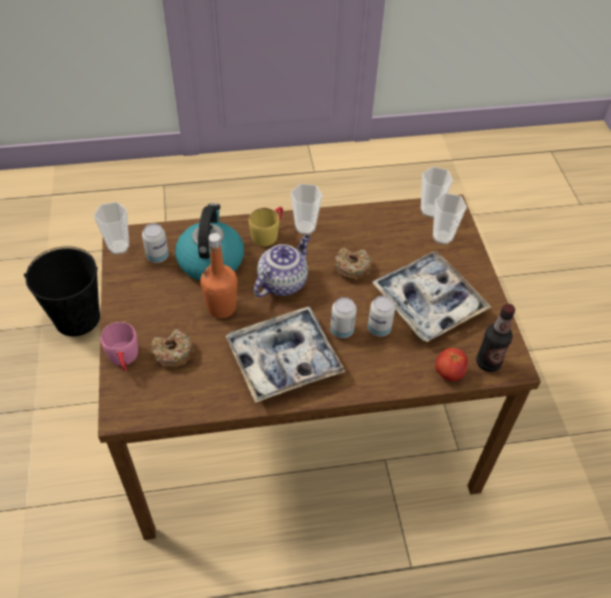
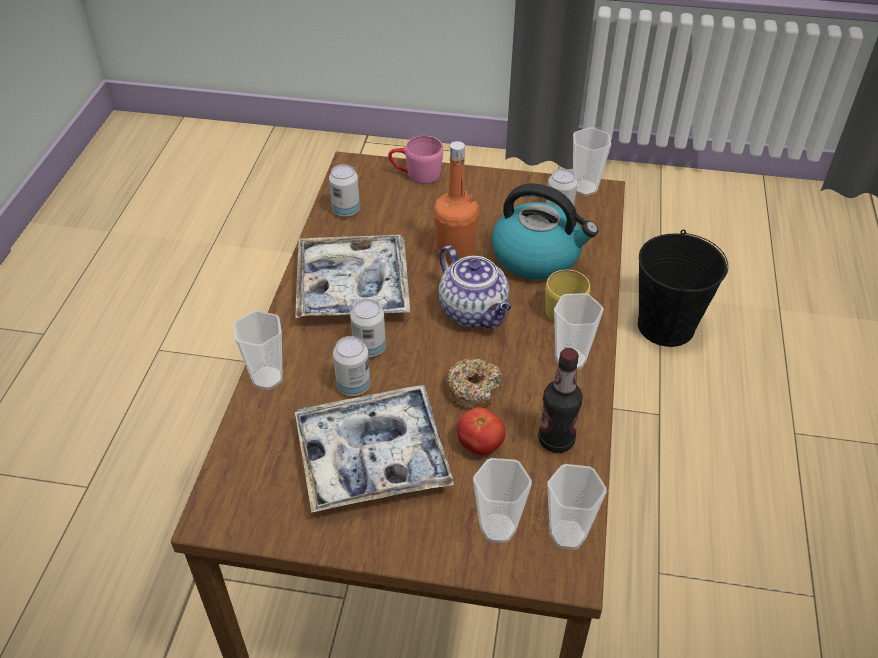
camera: 110 degrees right, 5 degrees down
donut [151,329,194,368] -> none
tomato [435,348,468,381] -> tomato moved to [457,407,505,456]
bottle [476,304,515,372] -> bottle moved to [538,348,583,453]
none -> cup [234,310,283,390]
none -> can [329,164,360,217]

